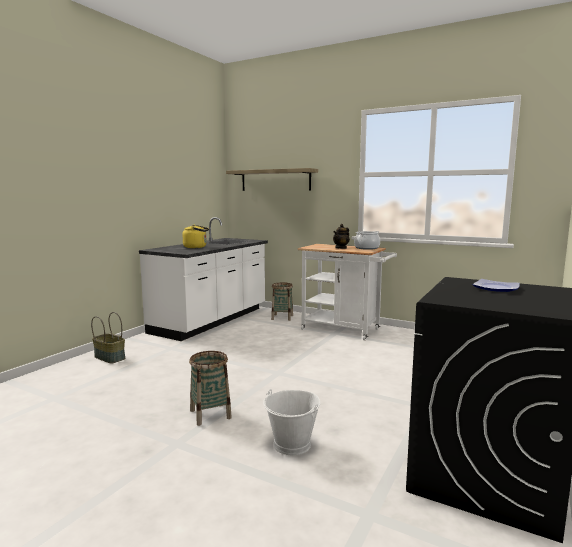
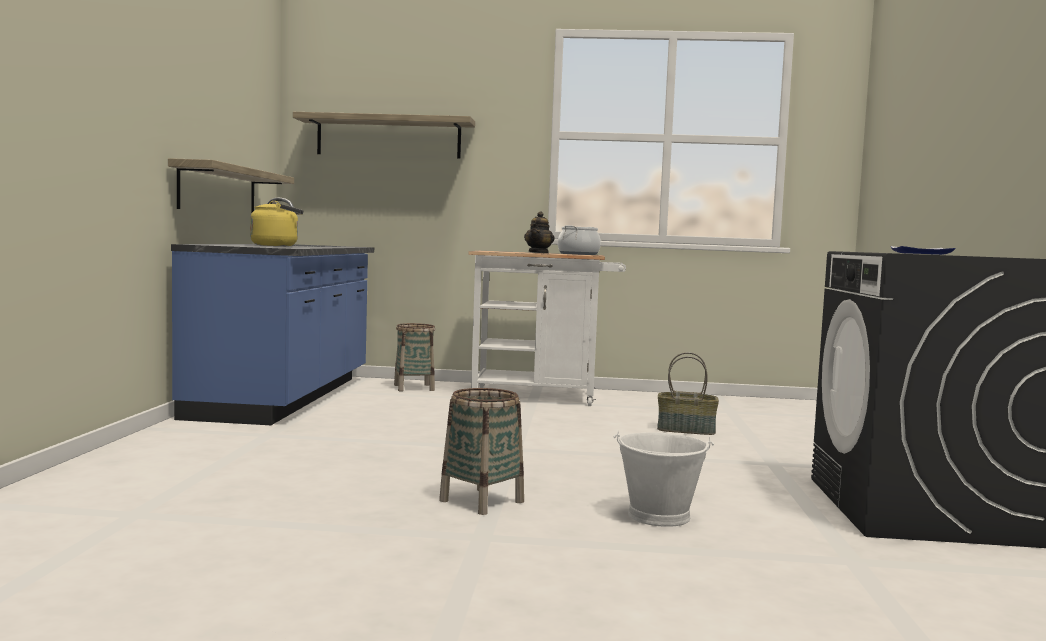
camera: 25 degrees left, 5 degrees down
basket [91,312,126,363] -> basket moved to [657,352,719,435]
white counter [139,217,268,341] -> blue counter [171,197,374,425]
none -> shelf [168,158,294,214]

